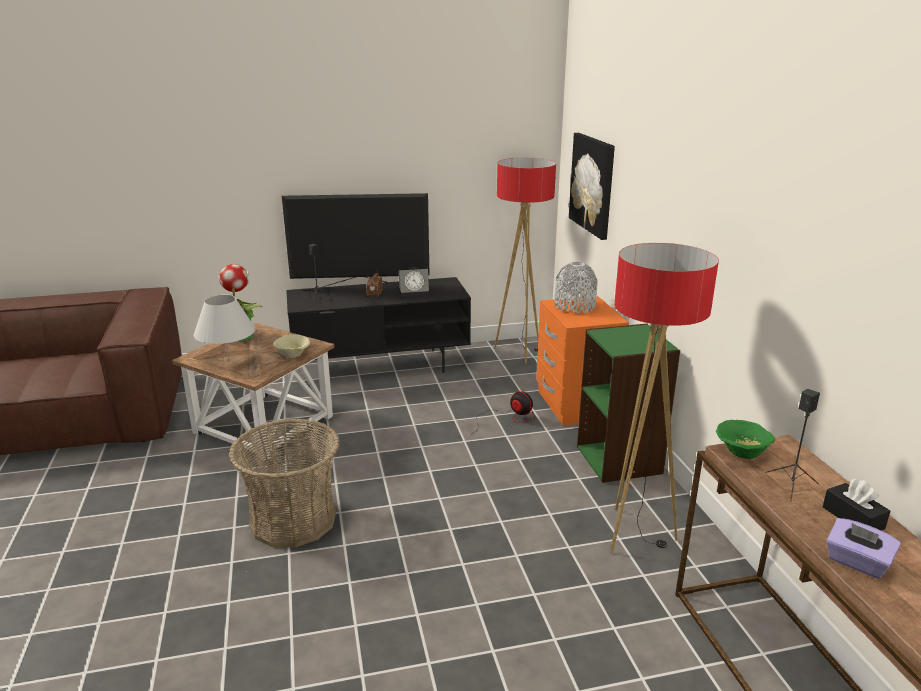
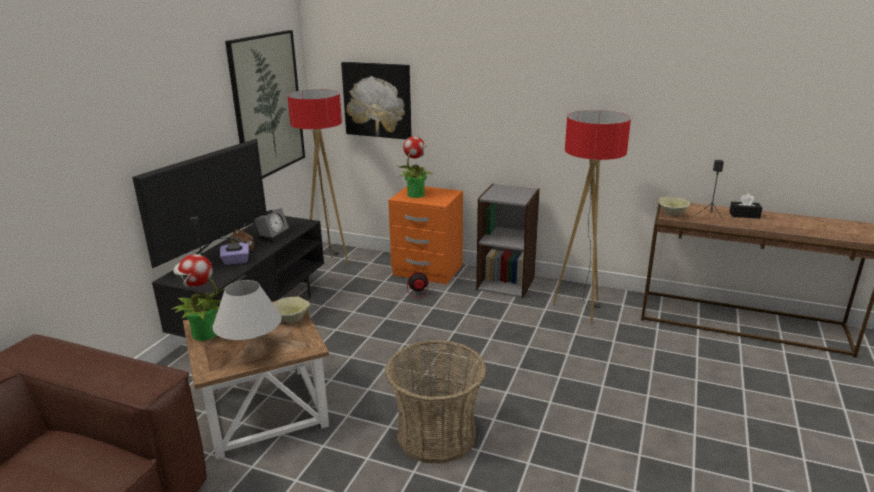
camera: 55 degrees left, 0 degrees up
grey vase [555,261,598,313] -> potted plant [397,136,436,198]
green bookcase [577,324,680,483] -> grey bookcase [476,184,540,298]
green bowl [716,420,775,459] -> beige bowl [658,196,690,216]
purple tissue box [826,518,901,579] -> purple tissue box moved to [220,243,249,265]
none -> picture [225,30,305,179]

